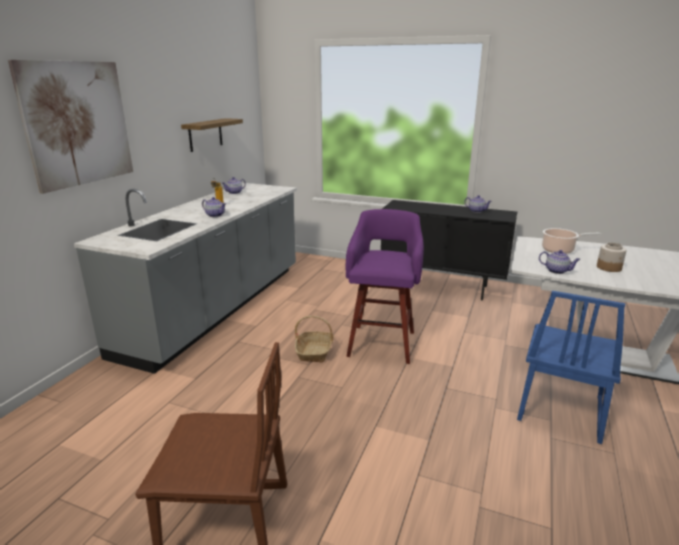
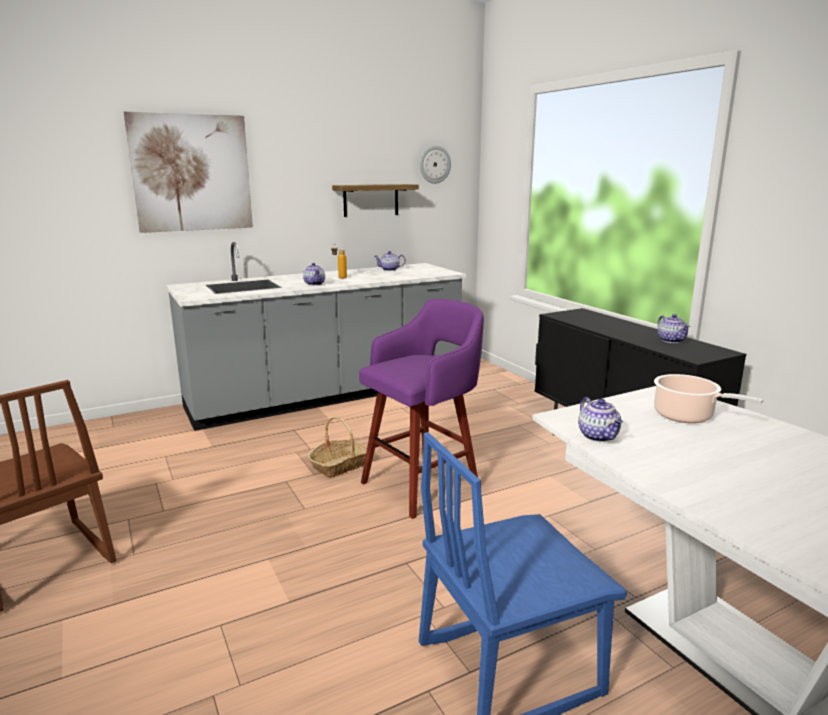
camera: 40 degrees right, 5 degrees down
jar [597,242,626,272] -> none
none -> wall clock [419,146,451,184]

